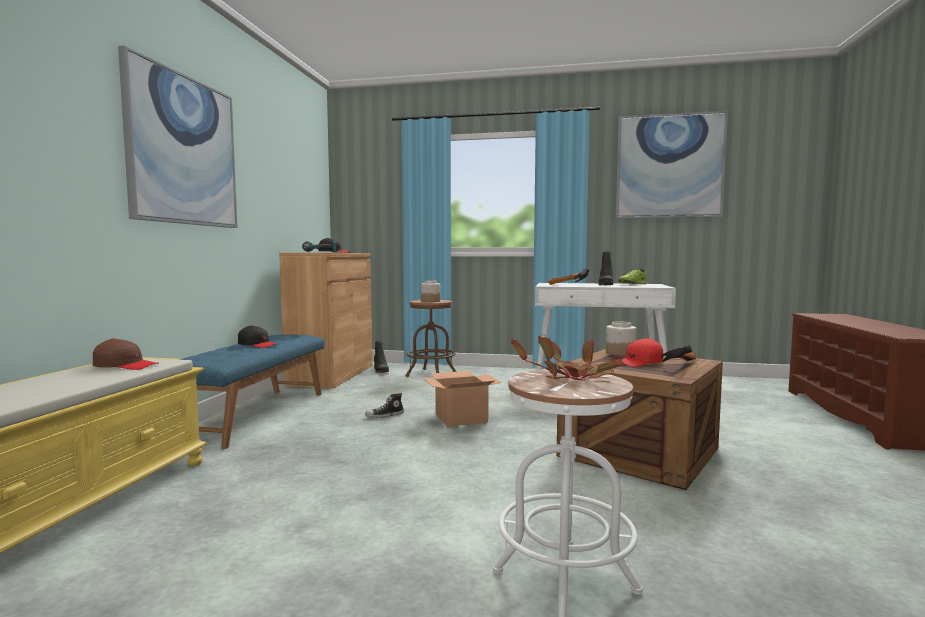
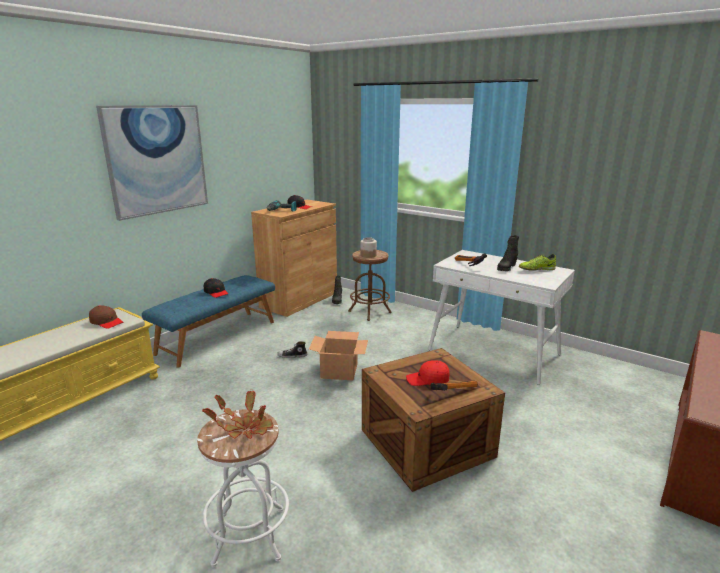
camera: 25 degrees right, 15 degrees up
jar [606,321,636,356] -> none
picture [616,111,728,218] -> none

